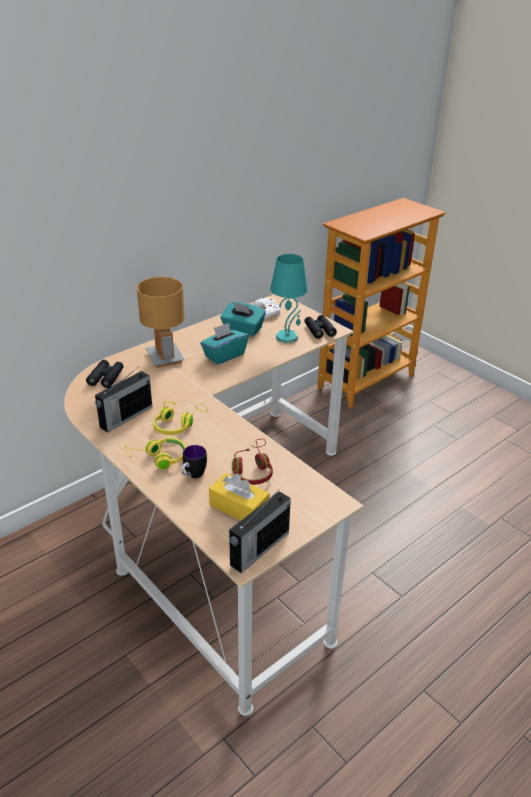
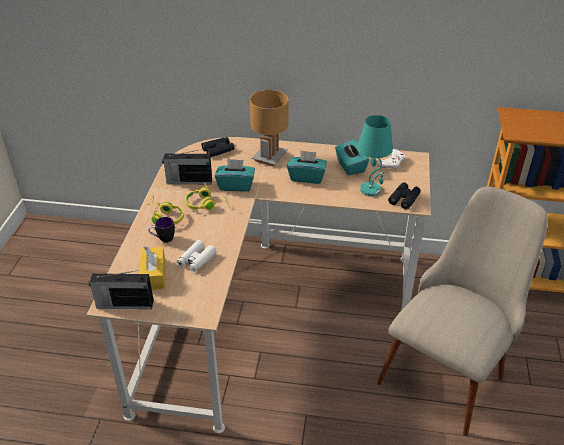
camera: 50 degrees right, 5 degrees up
red headphones [232,439,273,485] -> white binoculars [177,240,217,272]
none -> turquoise tissue box [215,159,255,192]
none -> beige chair [377,186,548,436]

